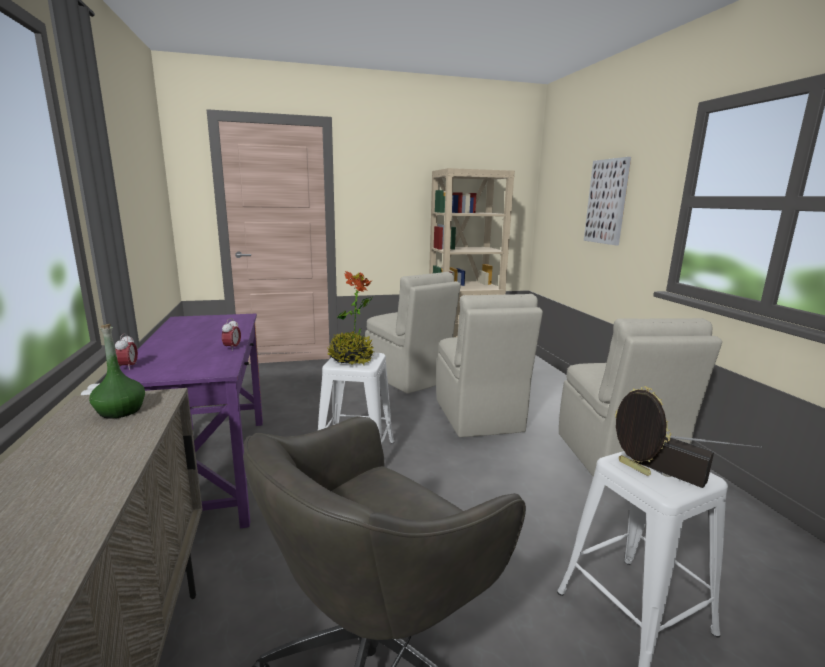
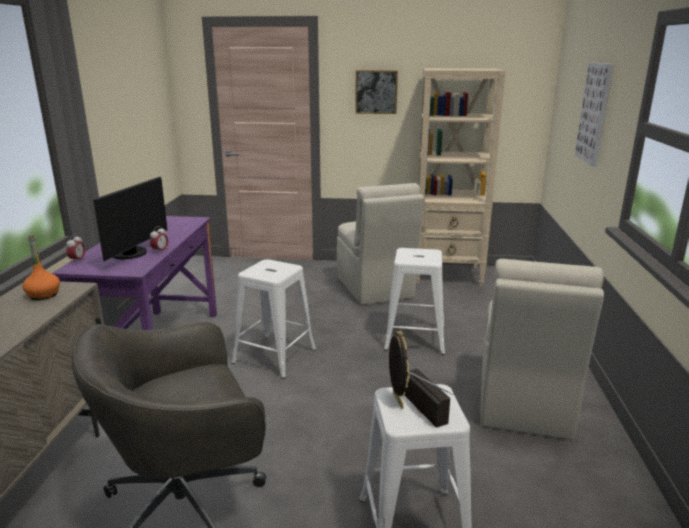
camera: 20 degrees right, 5 degrees up
green bottle [89,324,145,419] -> orange bottle [23,235,60,300]
potted plant [328,271,374,365] -> none
beige chair [436,294,543,437] -> white stool [384,248,445,355]
none -> monitor [93,177,168,261]
none -> picture [355,70,398,114]

